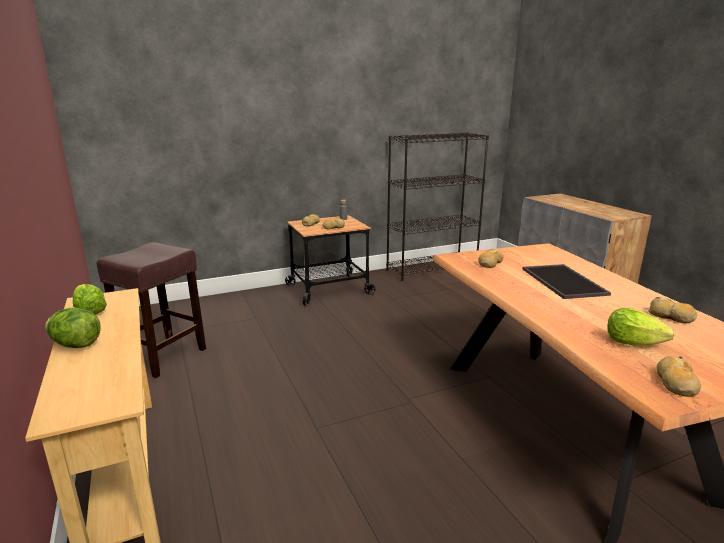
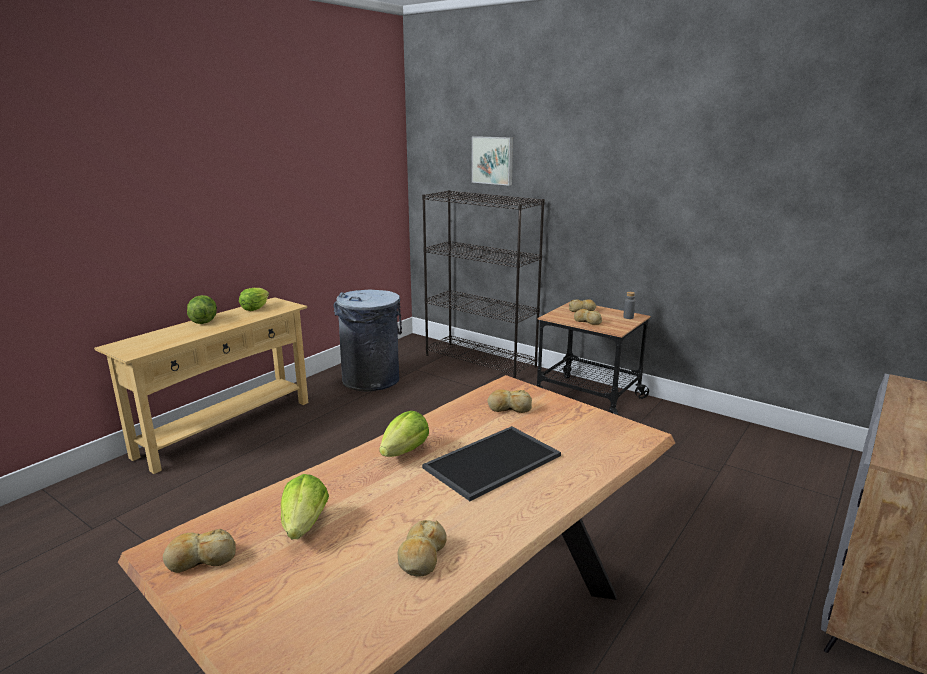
camera: 60 degrees right, 0 degrees up
brown stool [97,242,206,378] -> grey trash can [333,290,402,391]
black bookcase [386,132,489,281] -> black bookcase moved to [422,190,545,379]
none -> lettuce [379,411,429,457]
none -> picture [472,136,513,186]

